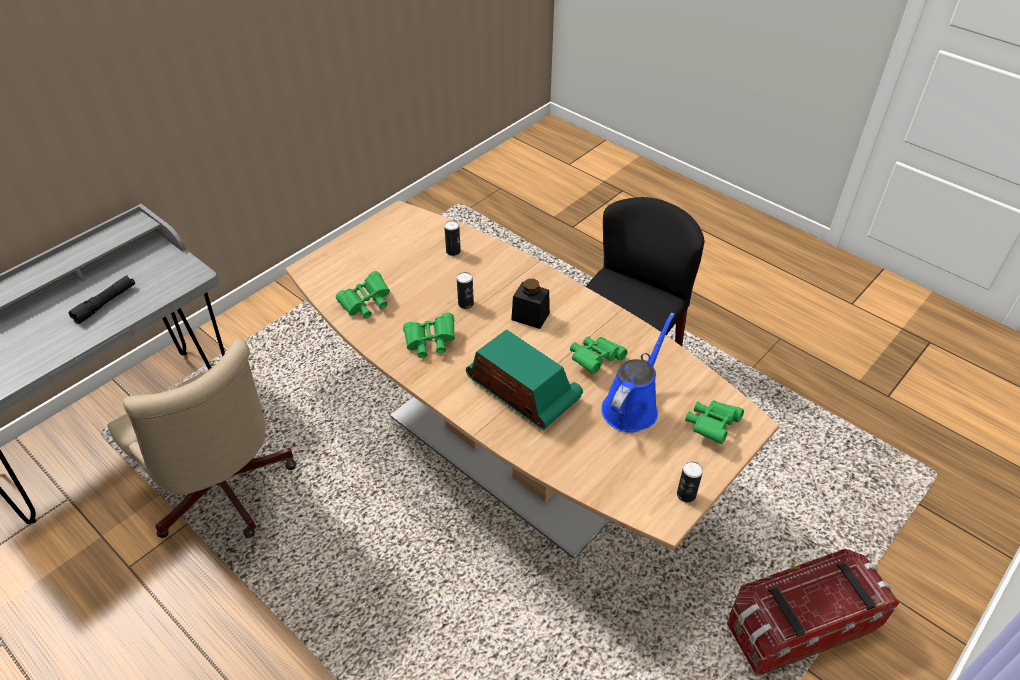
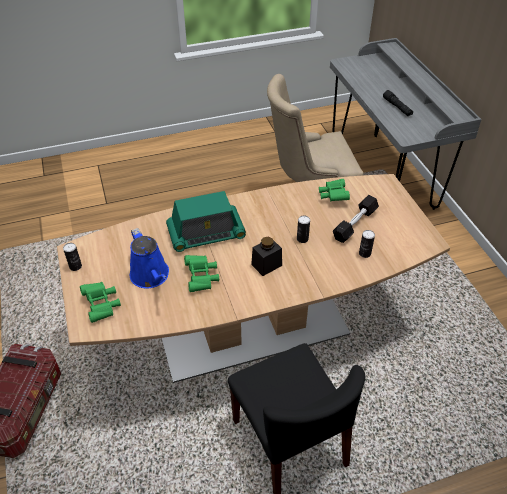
camera: 120 degrees right, 0 degrees up
green binoculars [403,313,455,358] -> none
none -> black dumbbell [333,195,379,243]

